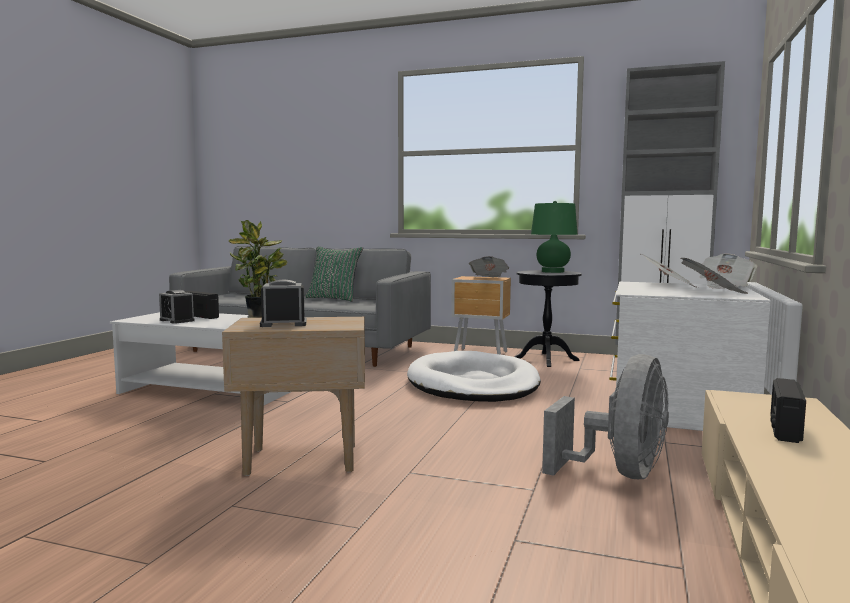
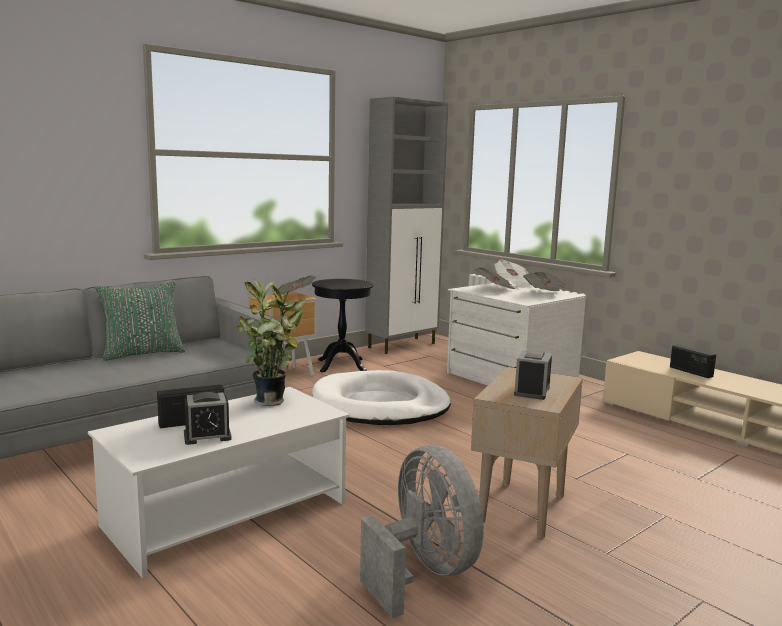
camera: 60 degrees left, 5 degrees up
green table lamp [531,201,578,273] -> none
grey fan [542,354,669,479] -> grey fan moved to [360,445,483,618]

